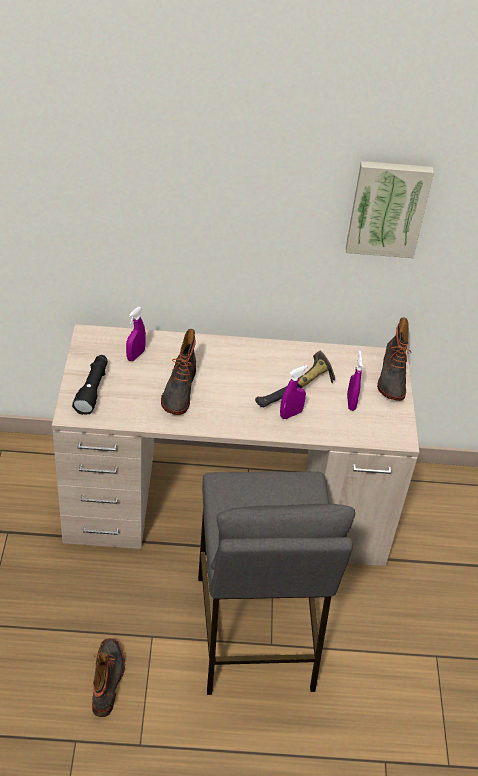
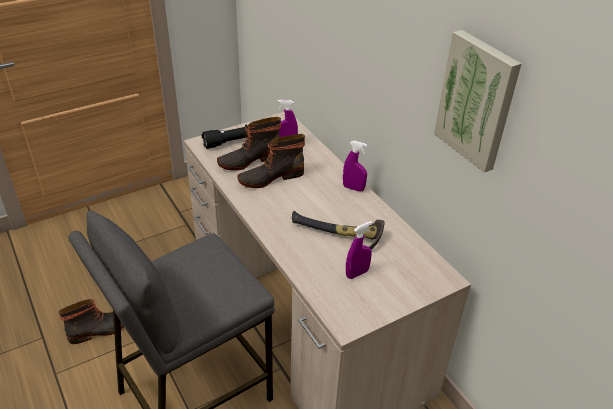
camera: 60 degrees right, 5 degrees down
purple spray bottle [280,365,308,419] -> purple spray bottle moved to [343,141,367,192]
boot [377,317,411,401] -> boot moved to [217,117,281,171]

